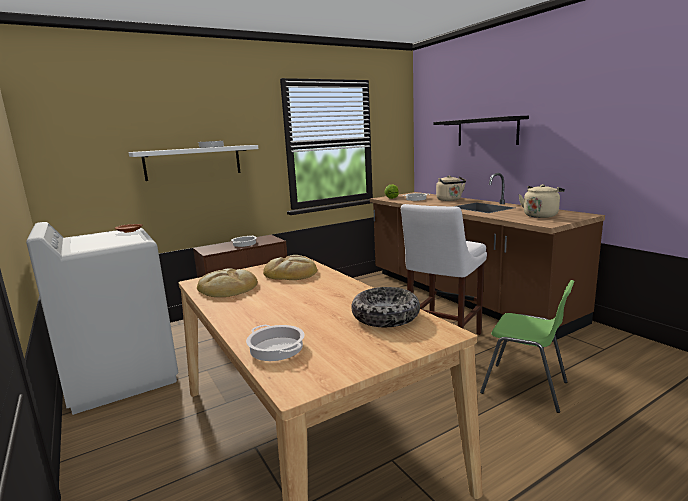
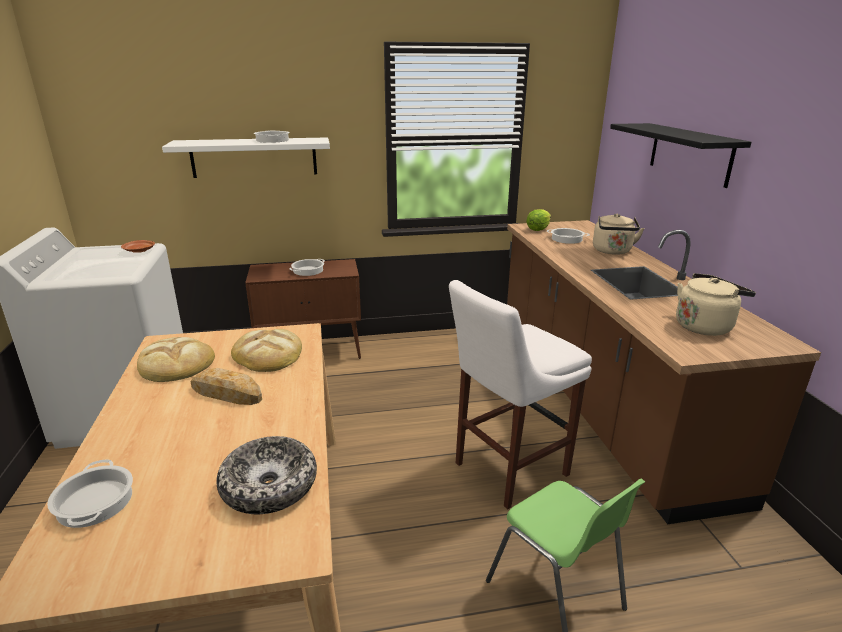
camera: 20 degrees right, 10 degrees up
none -> bread [190,368,262,405]

